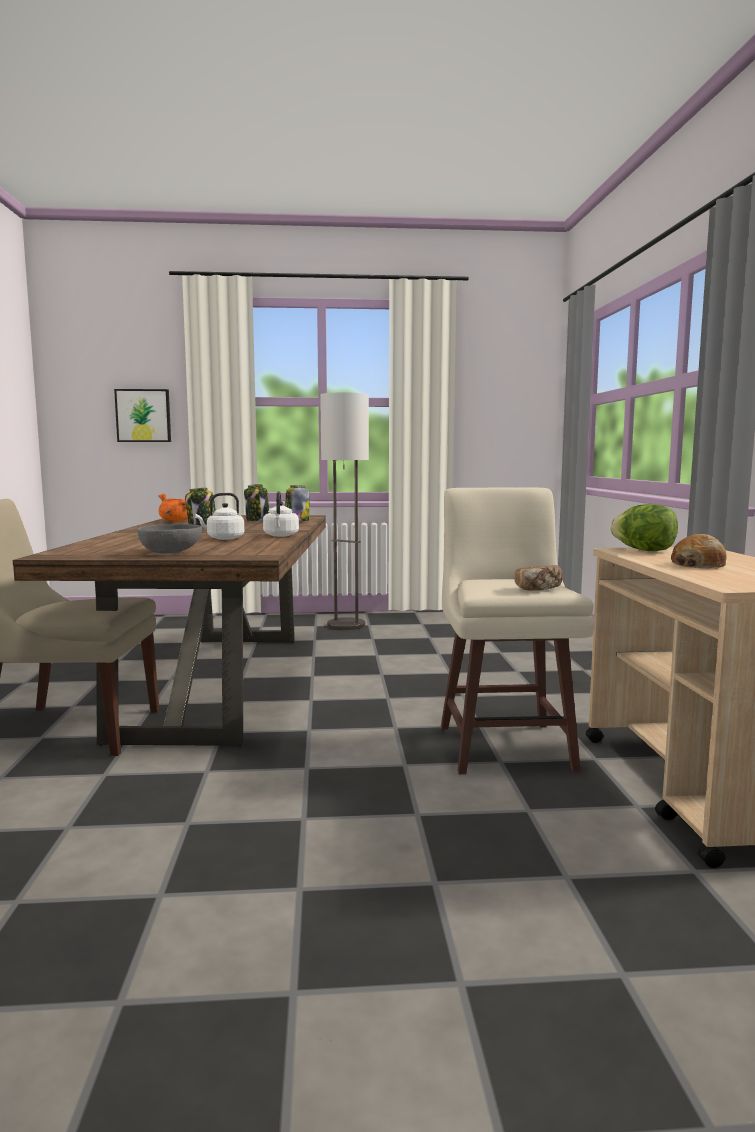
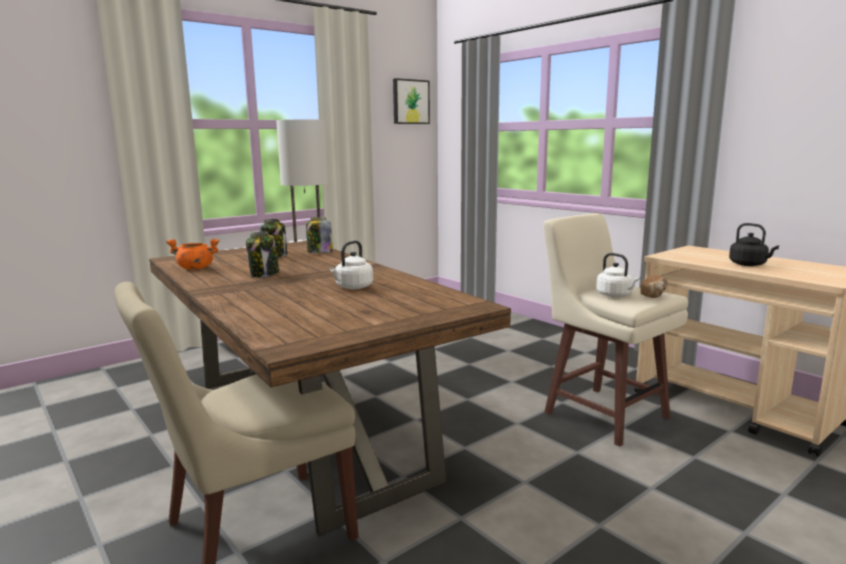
camera: 35 degrees left, 5 degrees up
picture [114,389,171,442] -> picture moved to [393,78,430,124]
grey bowl [138,524,202,554] -> none
white kettle [263,491,299,537] -> white kettle moved to [596,253,640,297]
lettuce [610,504,678,551] -> none
bread [671,534,726,568] -> black kettle [729,223,779,266]

